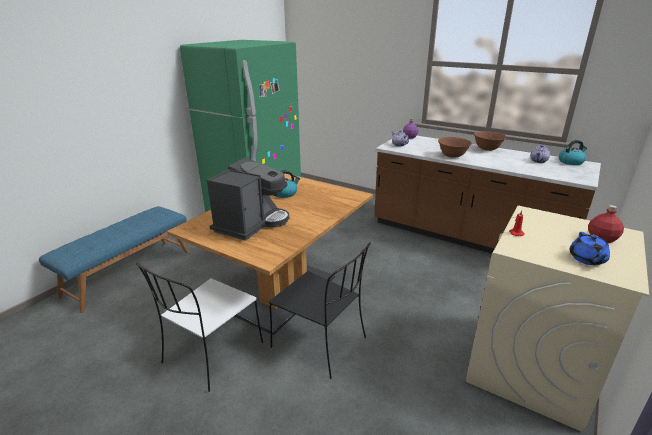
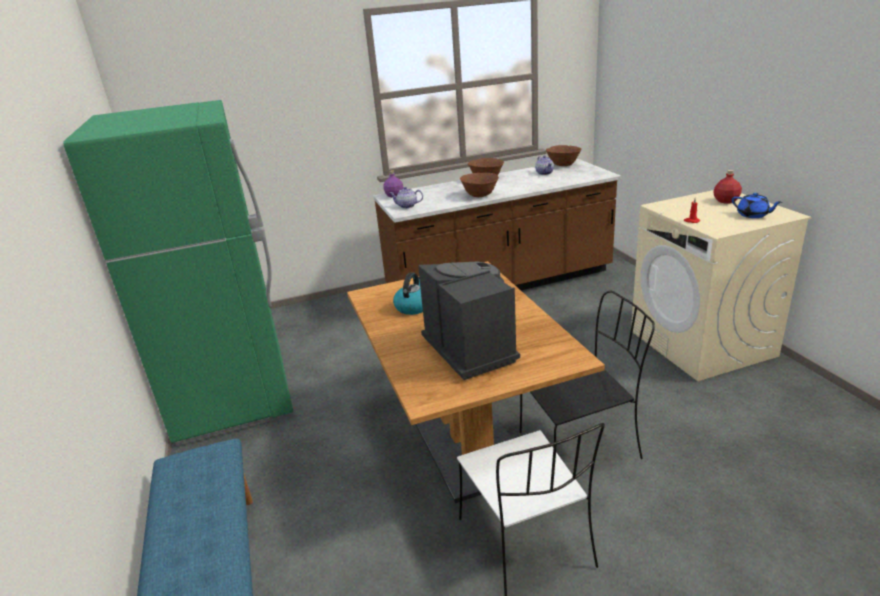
camera: 50 degrees left, 0 degrees up
kettle [559,140,587,165] -> brown bowl [546,145,582,166]

